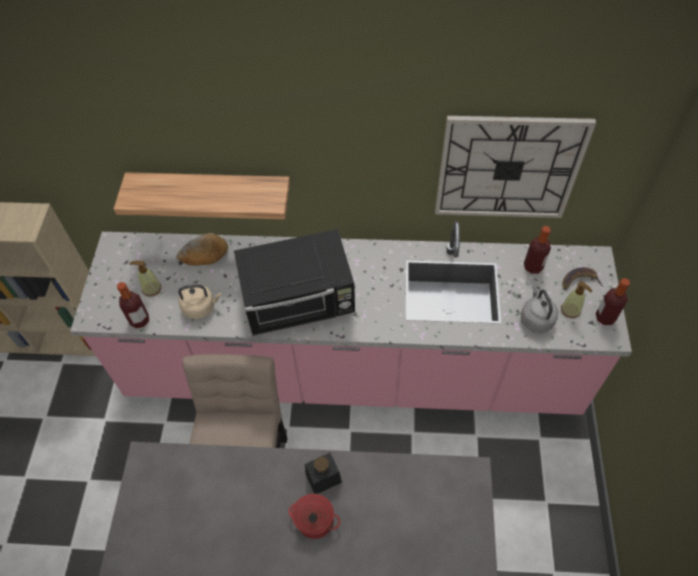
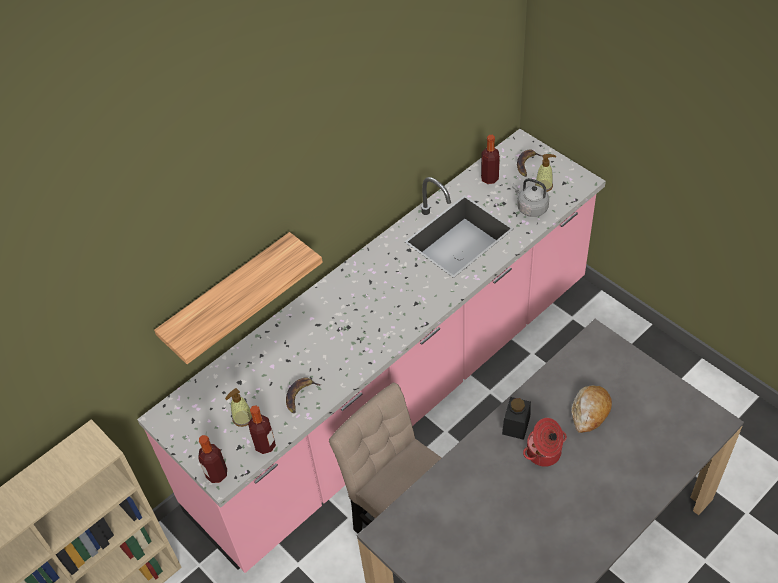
camera: 45 degrees left, 5 degrees down
bread [176,233,228,266] -> bread moved to [571,385,612,433]
beige kettle [178,284,222,319] -> banana [286,377,321,413]
black microwave [234,229,355,336] -> none
wall clock [435,116,596,218] -> none
bottle [596,278,630,325] -> bottle moved to [198,435,227,483]

